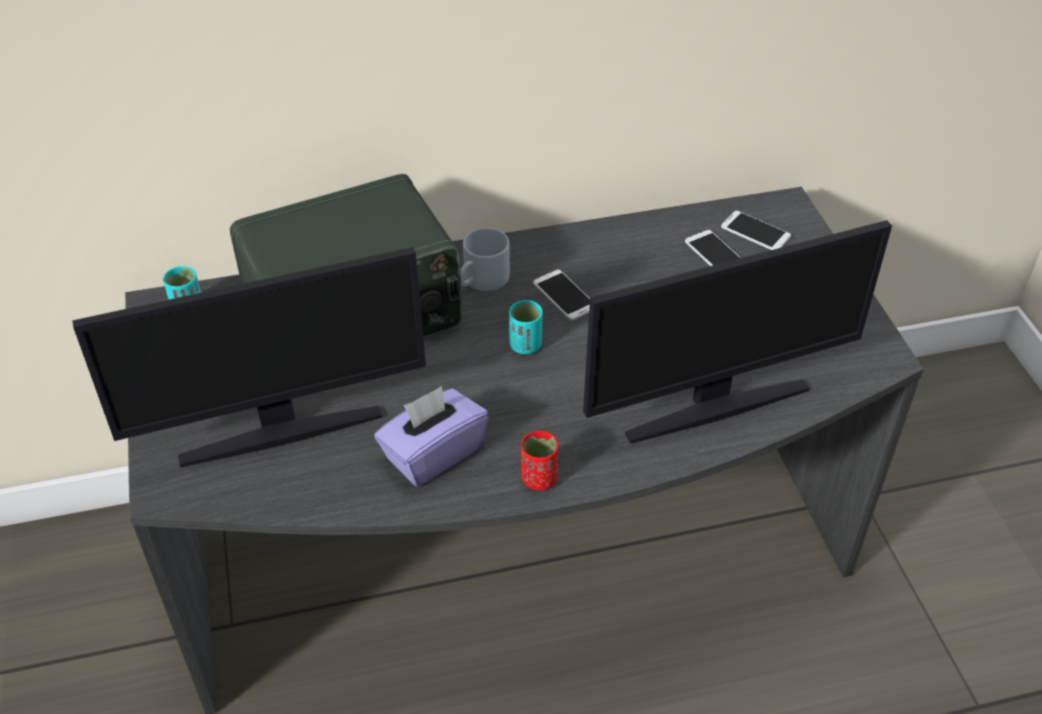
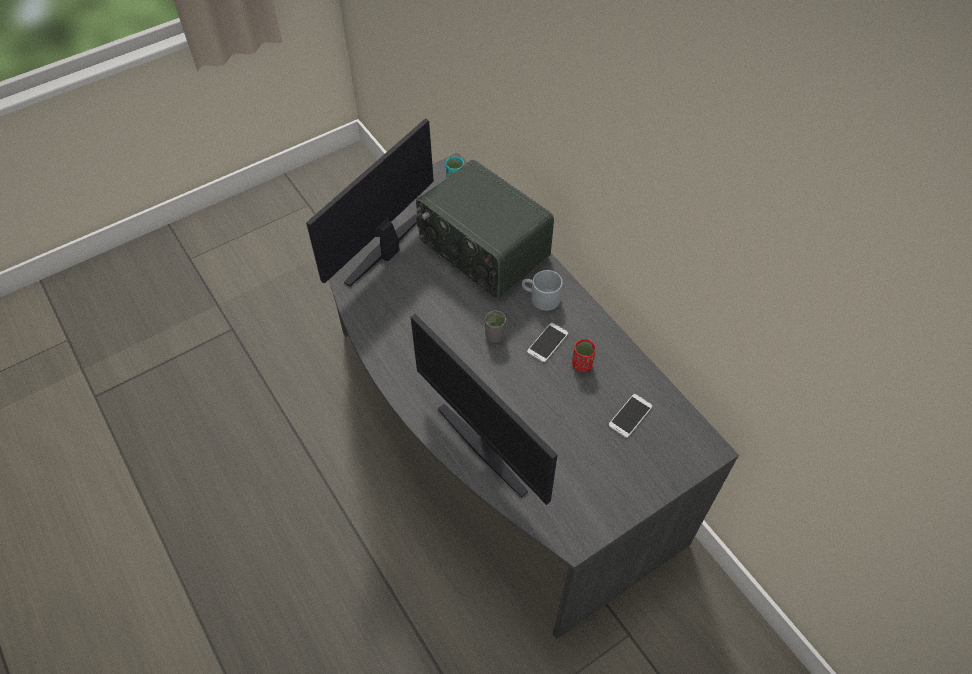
camera: 70 degrees right, 10 degrees up
monitor [72,247,426,467] -> monitor turned 75 degrees clockwise [306,119,434,286]
purple tissue box [374,386,489,486] -> none
turquoise cup [509,300,543,354] -> grey cup [485,311,506,343]
red cup [521,431,558,490] -> red cup moved to [572,339,596,372]
phone [721,211,791,250] -> none

